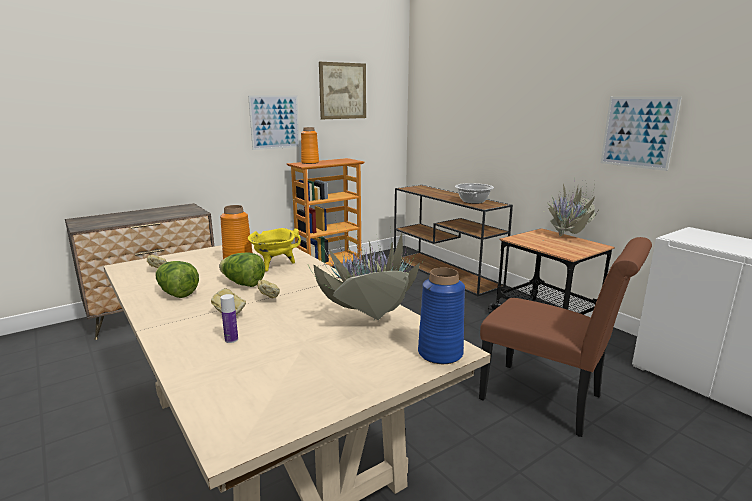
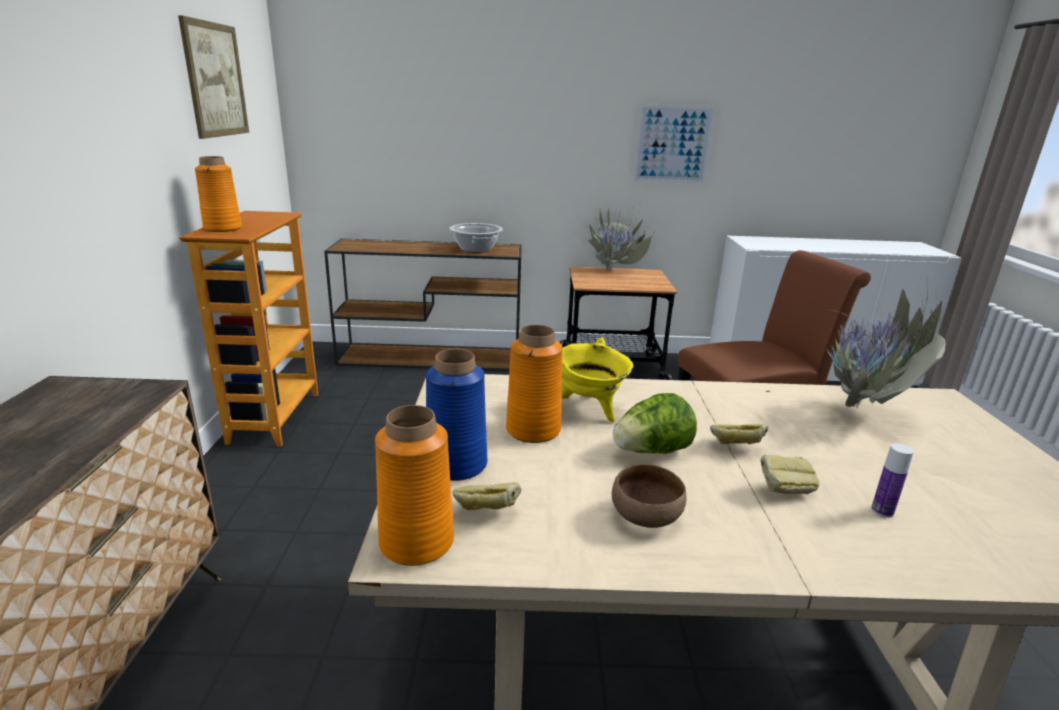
camera: 55 degrees left, 5 degrees up
lettuce [155,261,199,298] -> brown bowl [612,464,687,528]
picture [248,96,300,150] -> none
blue vase [418,267,465,364] -> blue vase moved to [426,349,487,481]
none -> orange vase [375,405,454,566]

